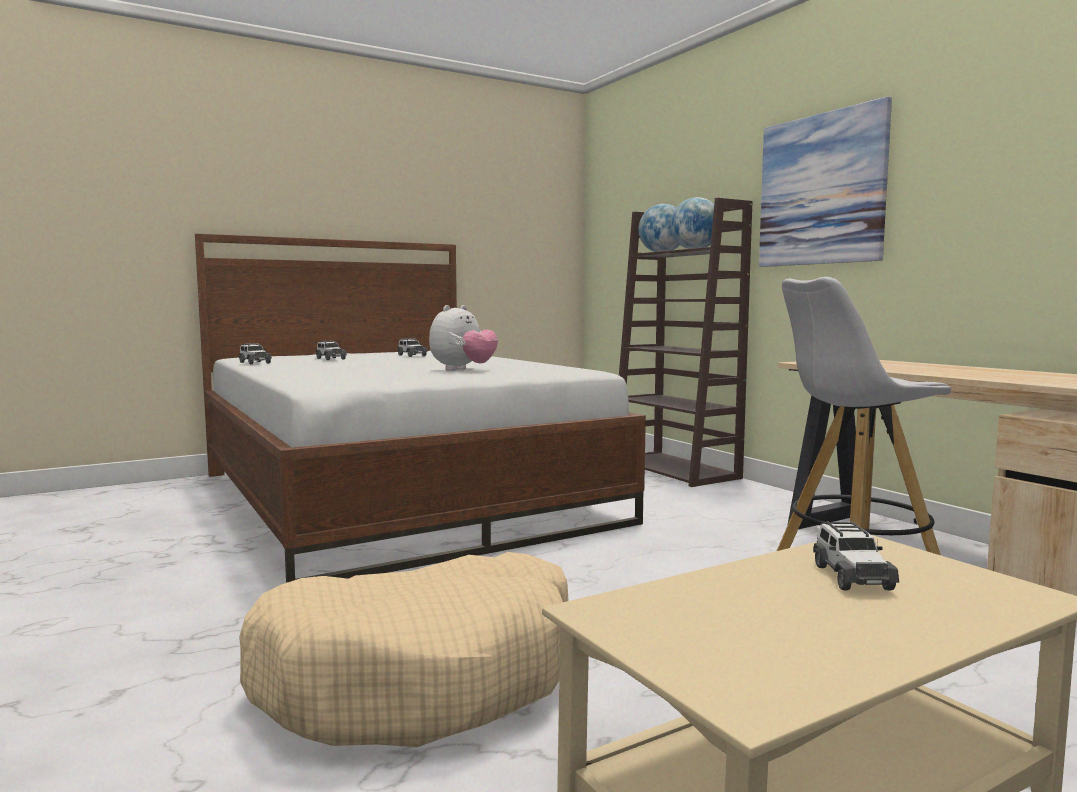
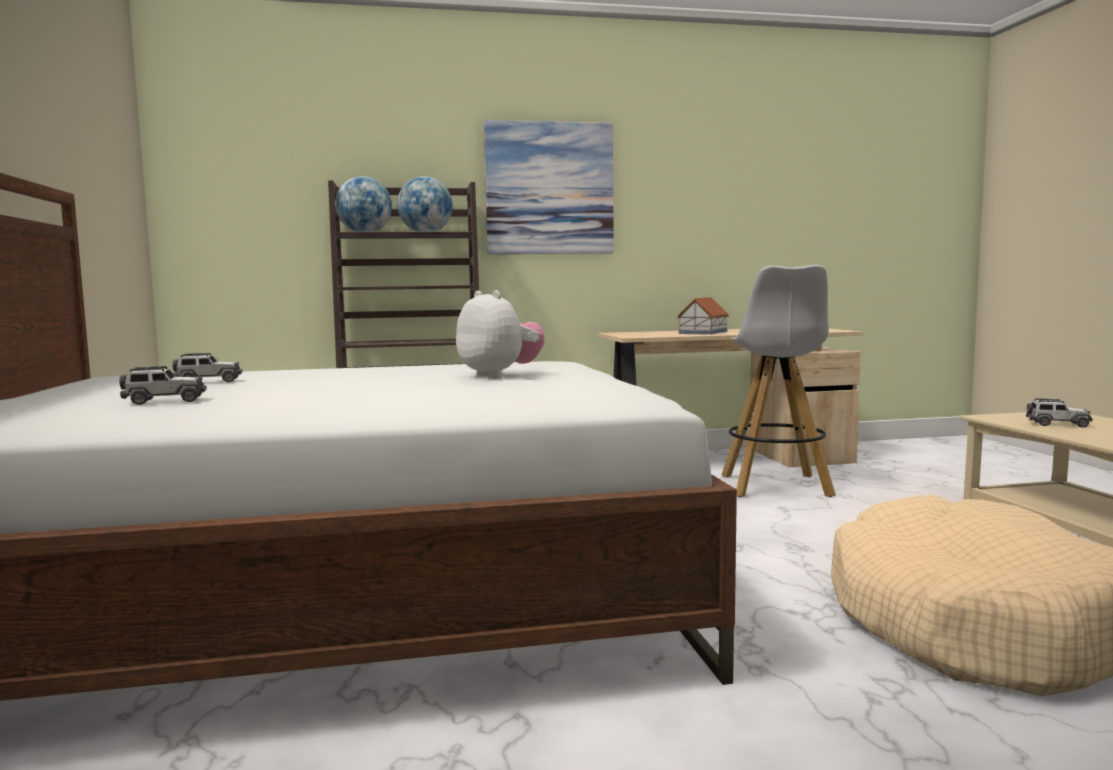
camera: 70 degrees left, 0 degrees up
toy car [239,343,272,364] -> none
none -> toy house [677,297,729,335]

